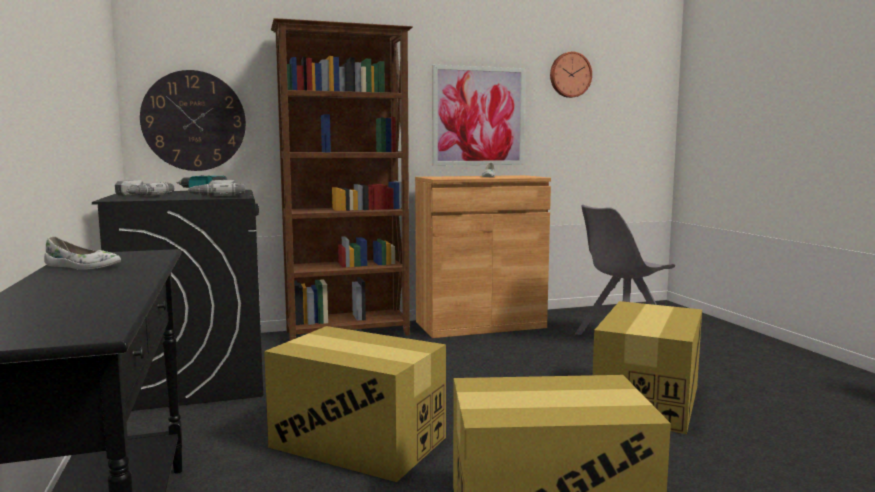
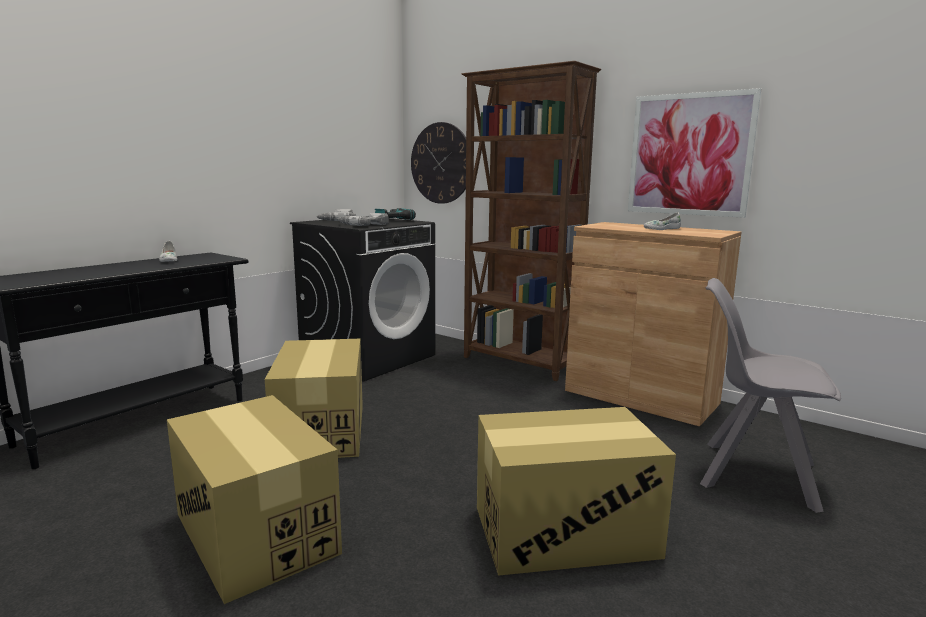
camera: 55 degrees right, 5 degrees up
wall clock [550,52,592,98] -> none

